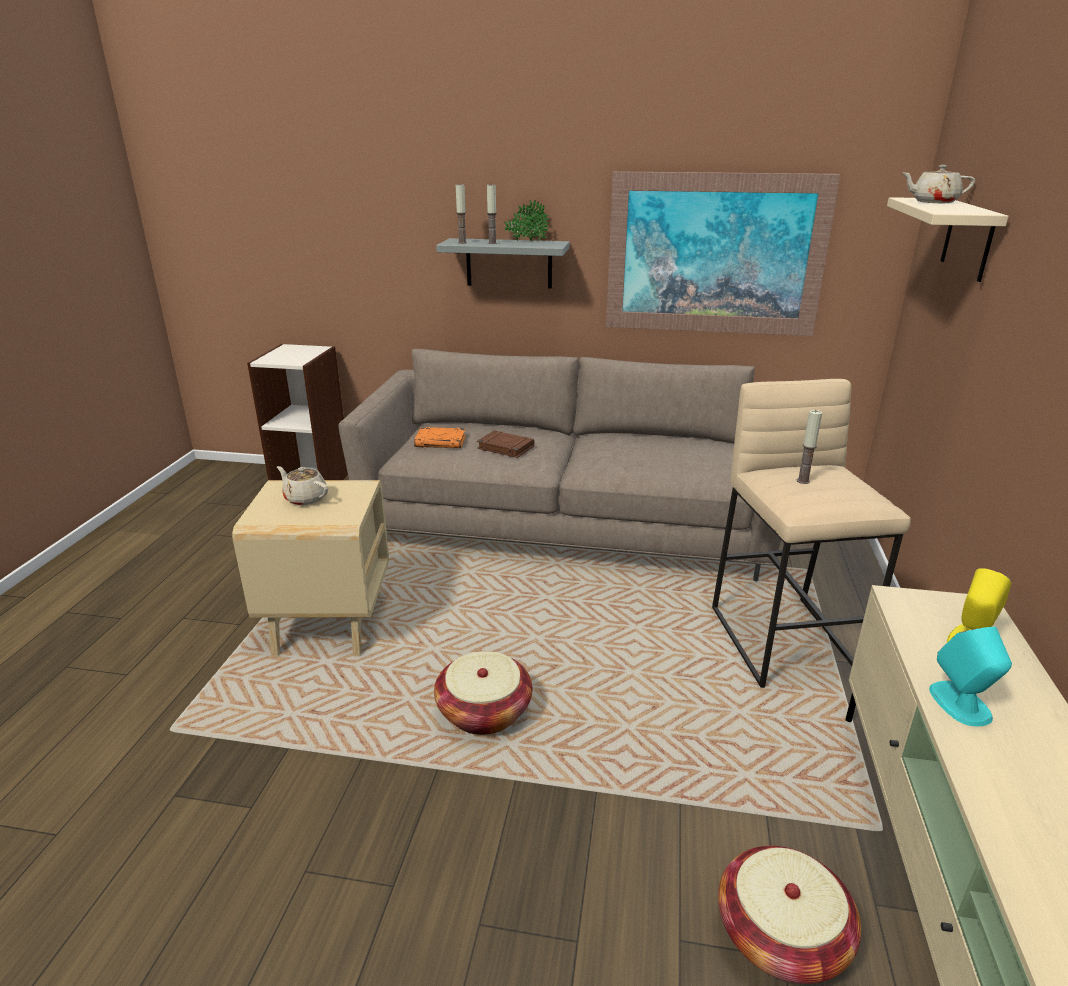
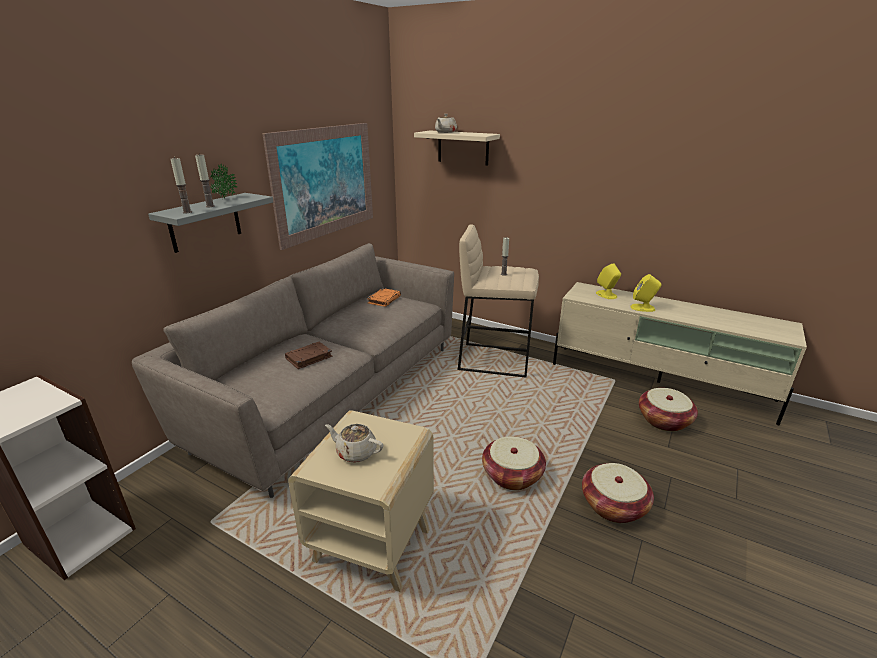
camera: 70 degrees left, 0 degrees up
beige teapot [277,466,328,505] -> beige teapot turned 60 degrees clockwise [325,424,383,463]
orange book [414,427,466,448] -> orange book moved to [367,288,401,307]
turquoise speaker [929,627,1012,726] -> yellow speaker [630,274,661,312]
none -> basket [582,463,654,523]

